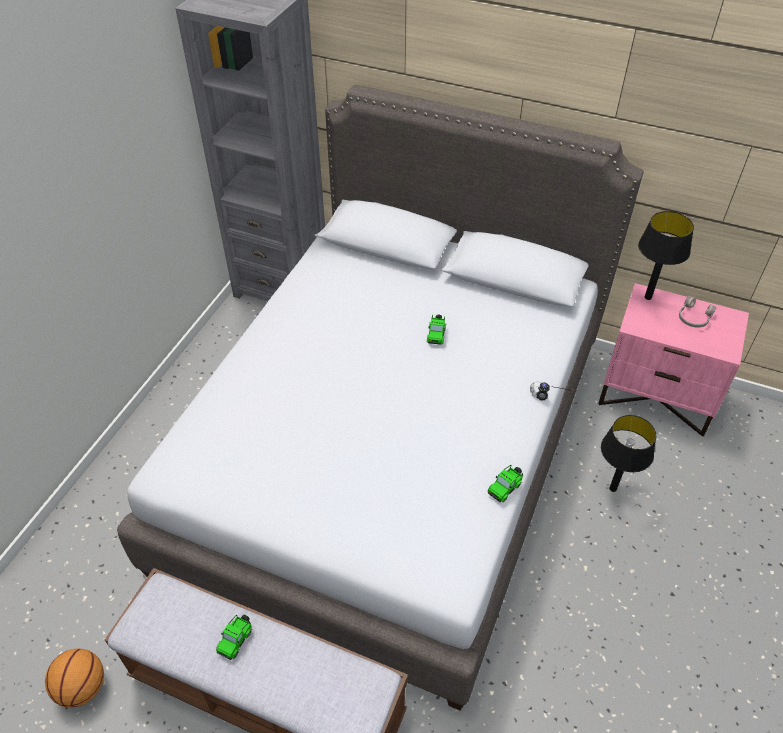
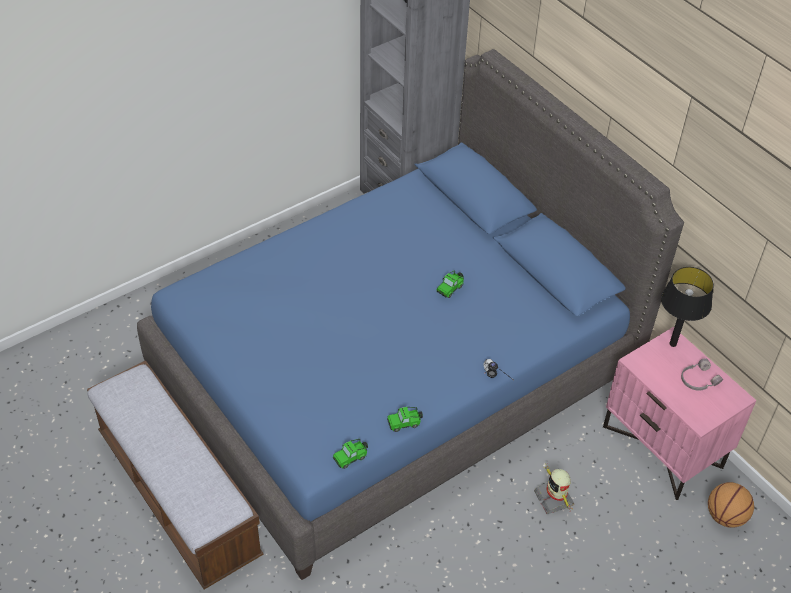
camera: 30 degrees right, 0 degrees up
basketball [45,649,104,708] -> basketball moved to [708,482,754,528]
grey bed [117,85,644,710] -> blue bed [137,49,684,580]
toy car [216,615,253,660] -> toy car moved to [333,439,368,469]
black table lamp [601,415,656,492] -> toy robot [534,463,574,514]

